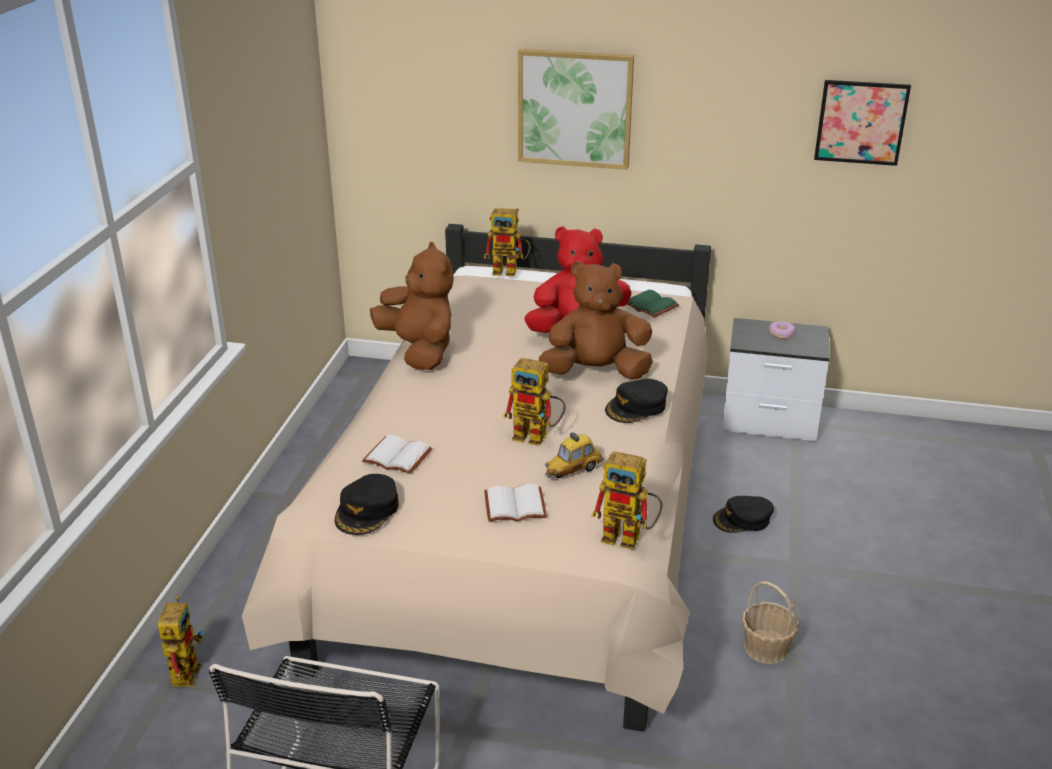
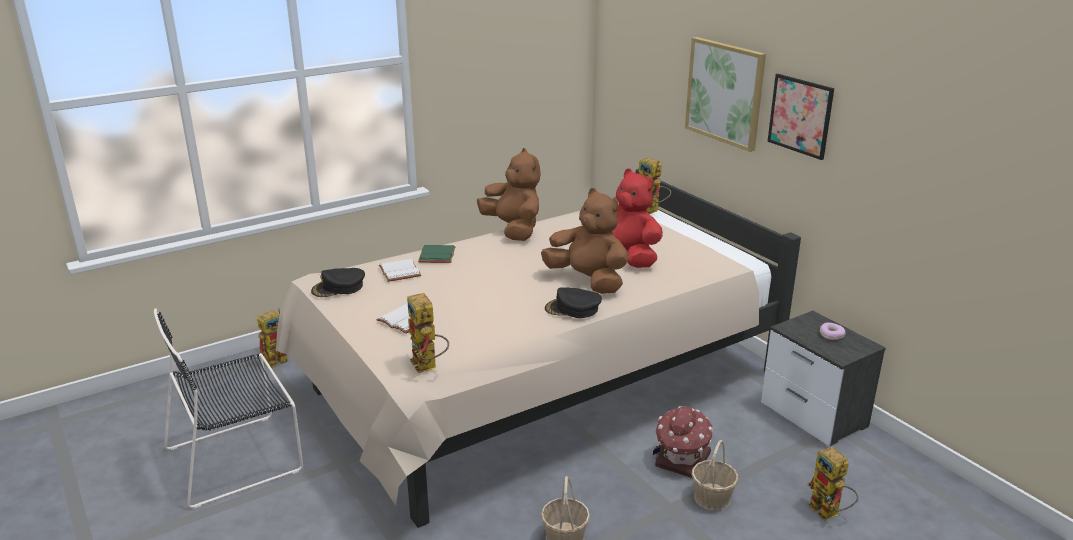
camera: 45 degrees right, 5 degrees down
brown plush toy [370,242,454,370] -> brown plush toy turned 45 degrees counterclockwise [477,148,541,241]
toy robot [503,358,566,446] -> toy robot moved to [807,447,858,521]
toy car [545,432,604,478] -> none
green book [627,290,679,318] -> green book moved to [418,245,456,263]
black cap [713,496,774,533] -> toy house [653,406,713,478]
picture [814,80,911,166] -> picture moved to [767,74,834,160]
none -> basket [692,440,738,511]

